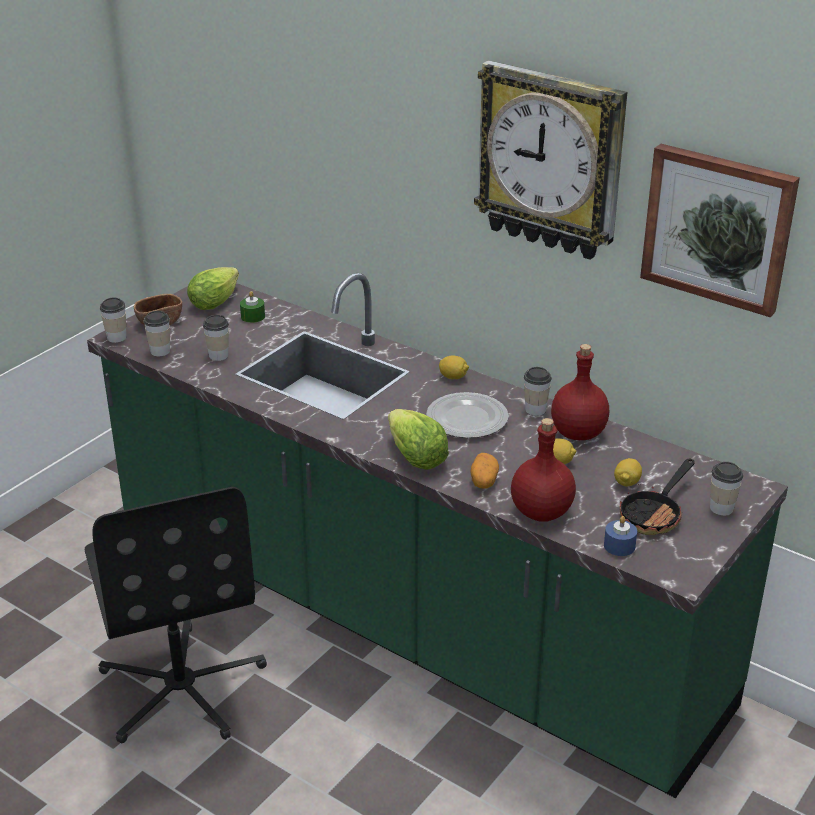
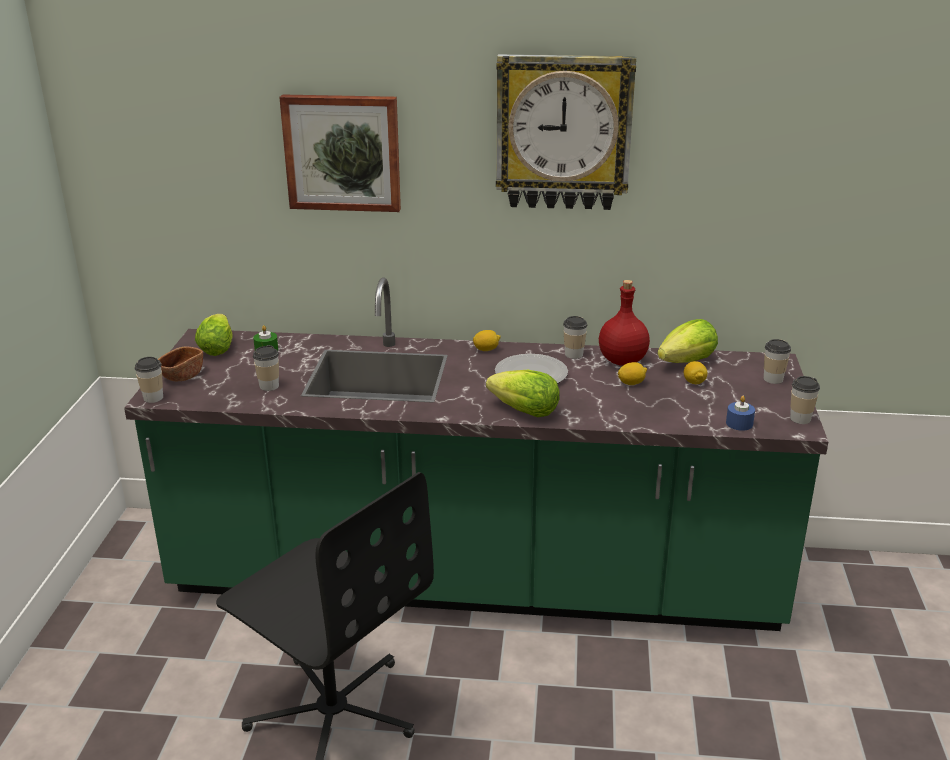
camera: 30 degrees left, 5 degrees down
cup [144,311,170,356] -> cup moved to [790,376,820,424]
potato [470,453,499,489] -> none
red bottle [511,418,576,522] -> none
frying pan [620,459,695,535] -> none
picture [640,144,800,317] -> picture moved to [279,94,401,212]
none -> lettuce [658,319,718,363]

